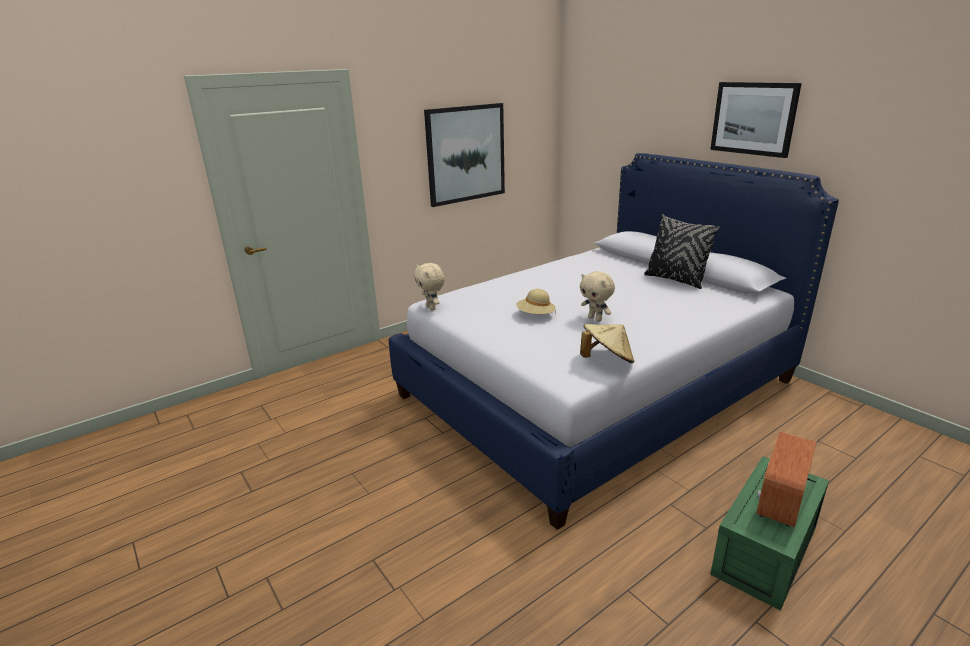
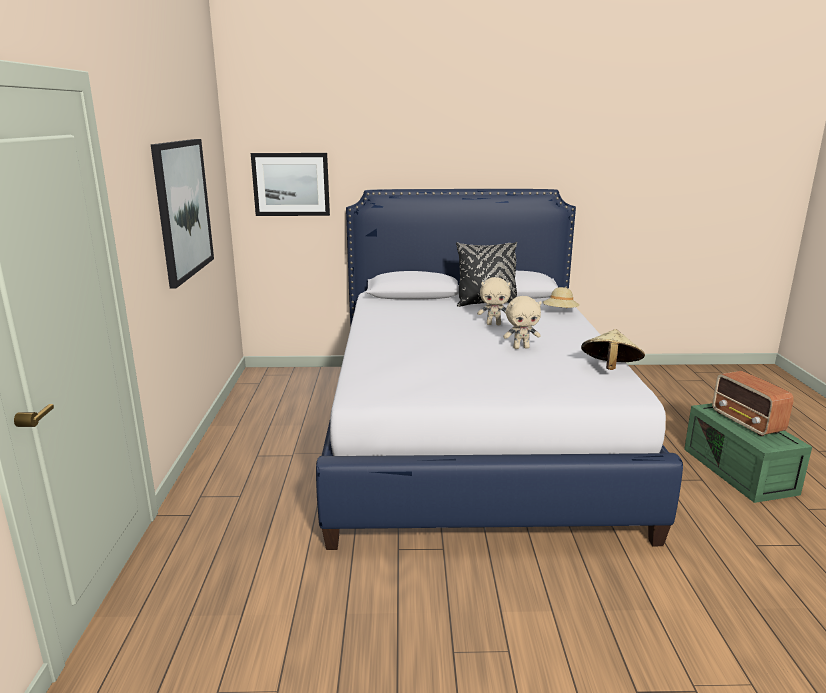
camera: 55 degrees left, 5 degrees down
beige plush toy [414,263,445,311] -> beige plush toy moved to [477,277,511,325]
beige hat [516,289,556,314] -> beige hat moved to [543,287,579,308]
picture [710,82,802,158] -> picture moved to [251,153,330,216]

